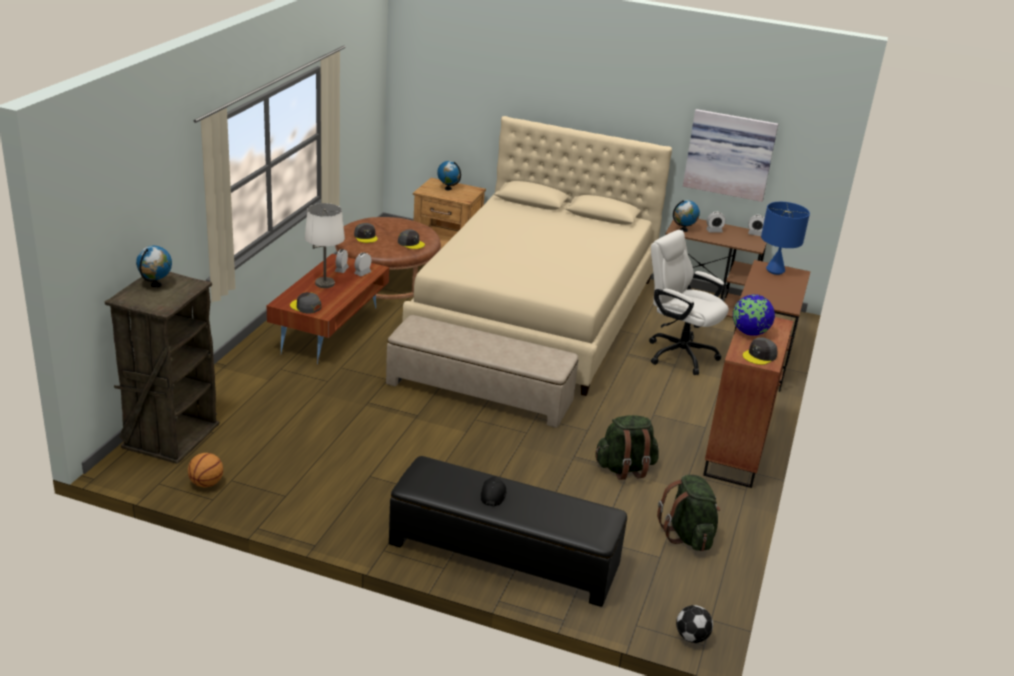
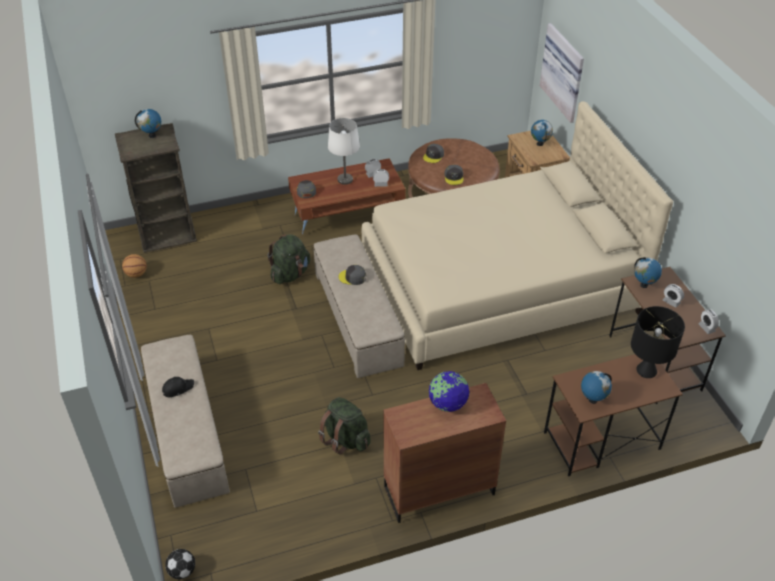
camera: 55 degrees right, 15 degrees up
black bench [389,456,627,607] -> beige bench [141,335,230,508]
white office chair [649,230,729,375] -> none
green backpack [657,475,721,551] -> green backpack moved to [268,234,310,284]
picture [683,109,778,202] -> picture moved to [540,23,584,123]
grey cap [743,337,778,365] -> grey cap moved to [338,265,366,285]
blue table lamp [761,202,810,275] -> black table lamp [631,306,685,378]
none -> globe [581,371,612,404]

